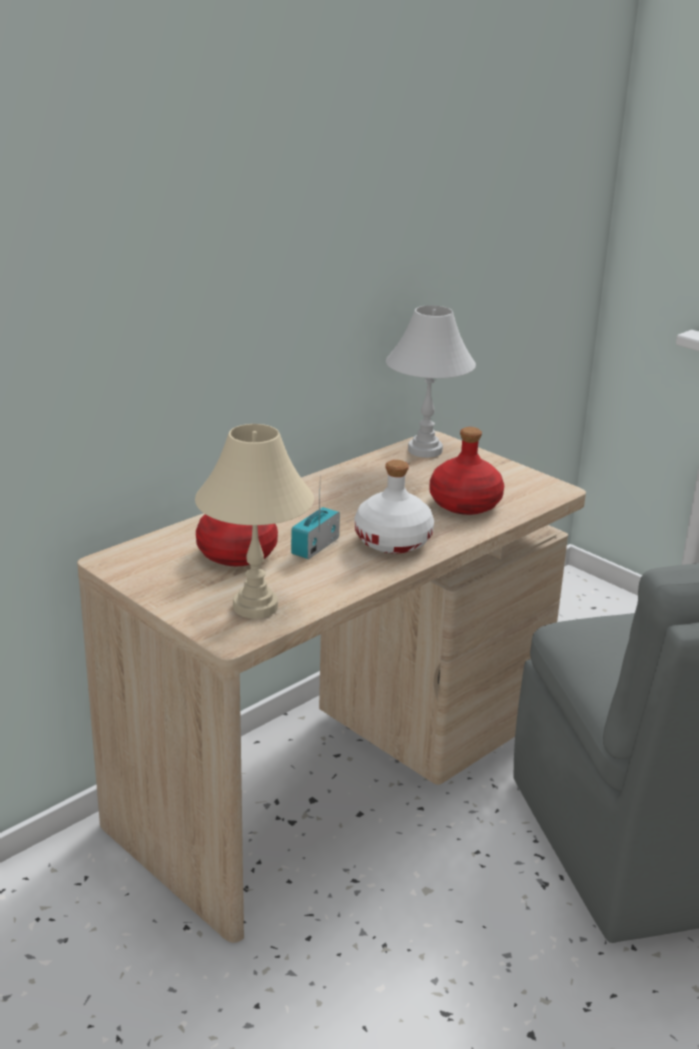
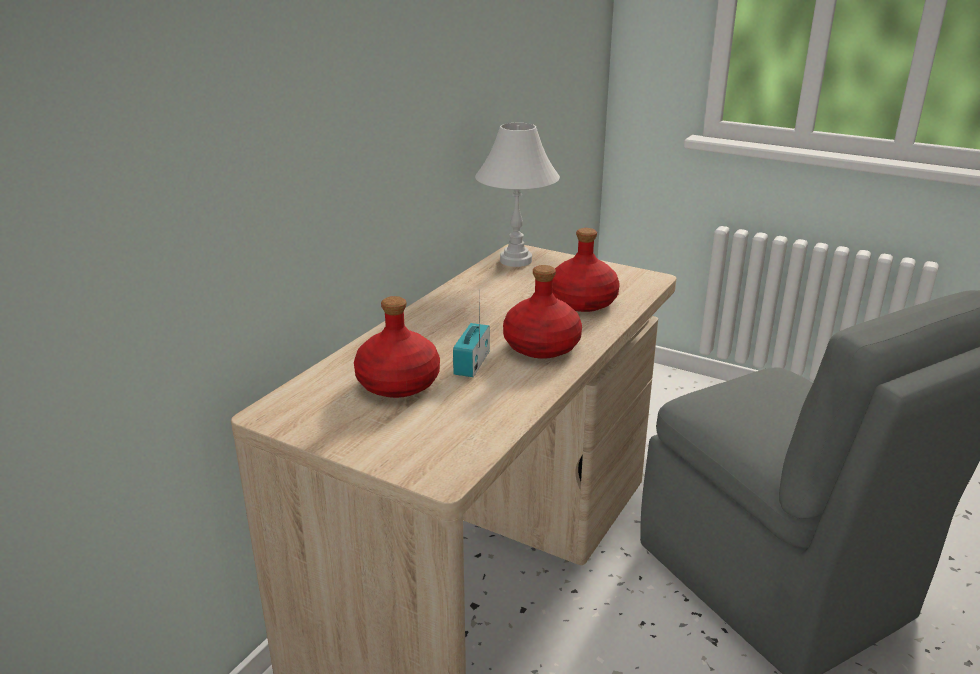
camera: 15 degrees left, 0 degrees up
beige table lamp [195,424,314,619] -> none
white bottle [355,460,434,554] -> red bottle [503,265,582,359]

